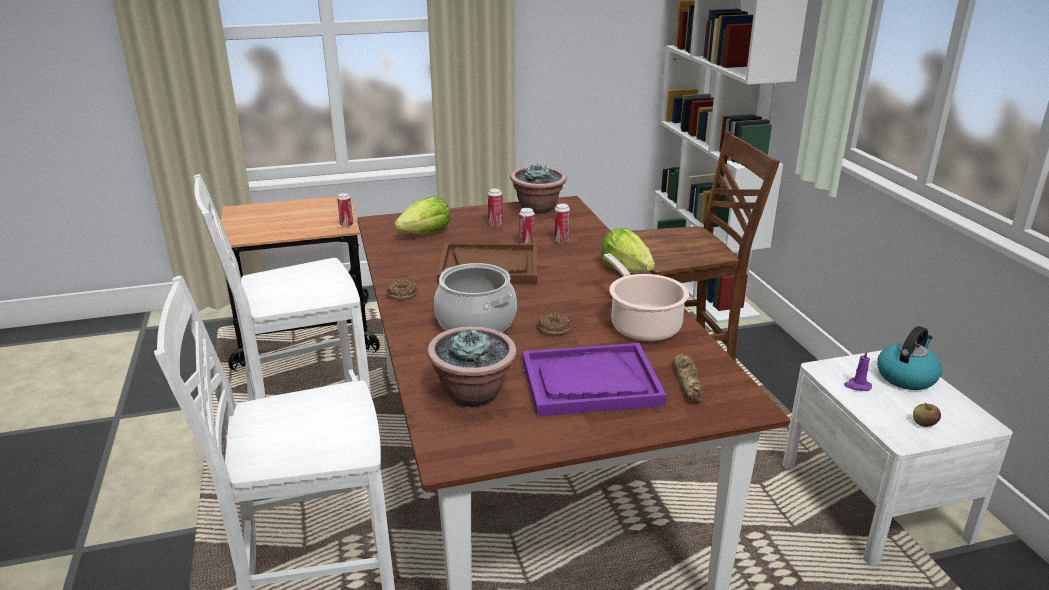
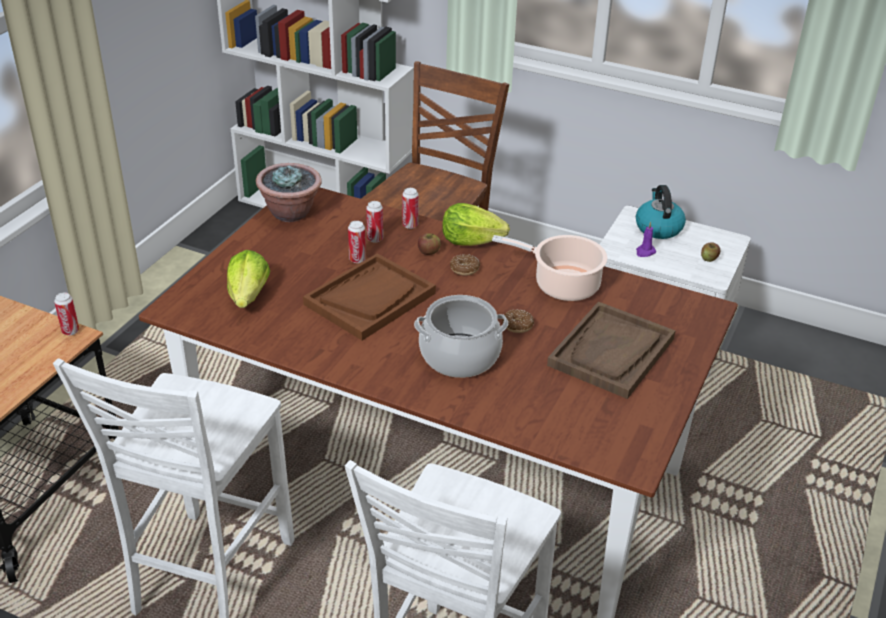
camera: 50 degrees left, 10 degrees up
donut [387,280,418,300] -> donut moved to [450,254,480,276]
potted plant [427,326,517,407] -> none
can [488,188,503,227] -> can moved to [402,188,419,229]
purple tray [523,343,667,417] -> brown tray [547,302,675,399]
bread [673,354,704,403] -> none
none -> apple [418,233,441,255]

